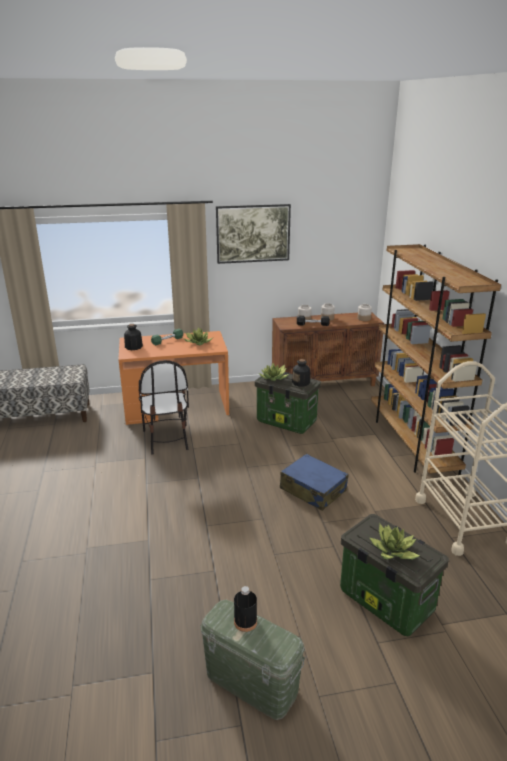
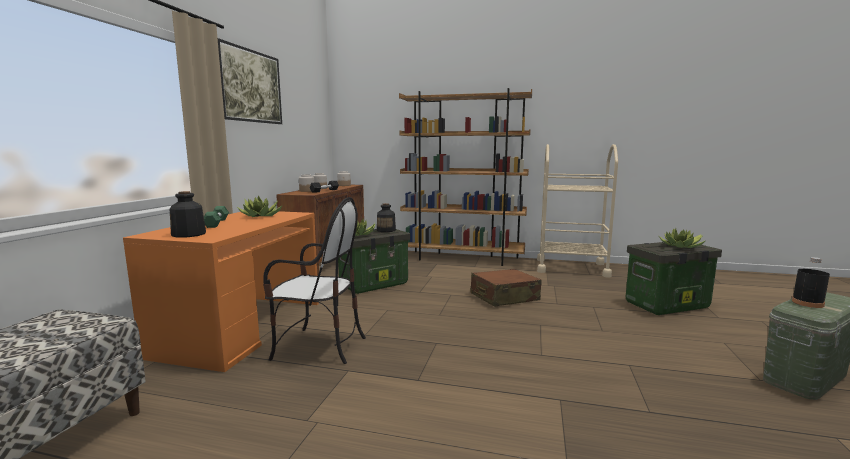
camera: 65 degrees left, 15 degrees down
blue suitcase [280,454,349,511] -> brown suitcase [471,269,542,307]

